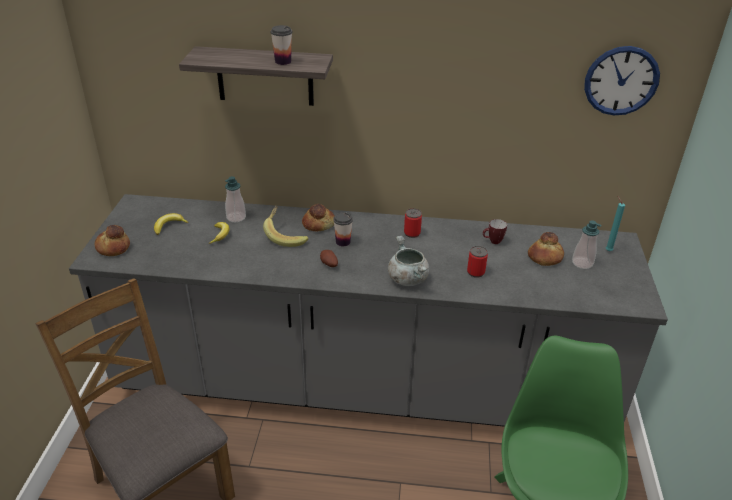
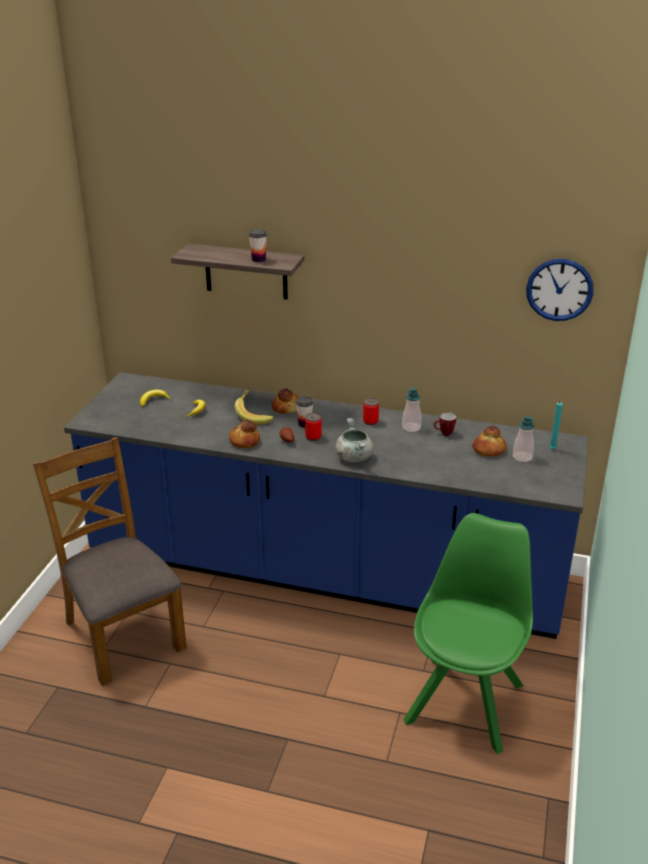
camera: 10 degrees right, 5 degrees down
grey counter [69,194,668,427] -> blue counter [64,372,588,639]
bread [95,225,130,256] -> bread moved to [229,420,260,448]
soap dispenser [225,176,246,222] -> soap dispenser moved to [402,388,422,432]
can [467,246,488,278] -> can moved to [305,413,321,441]

